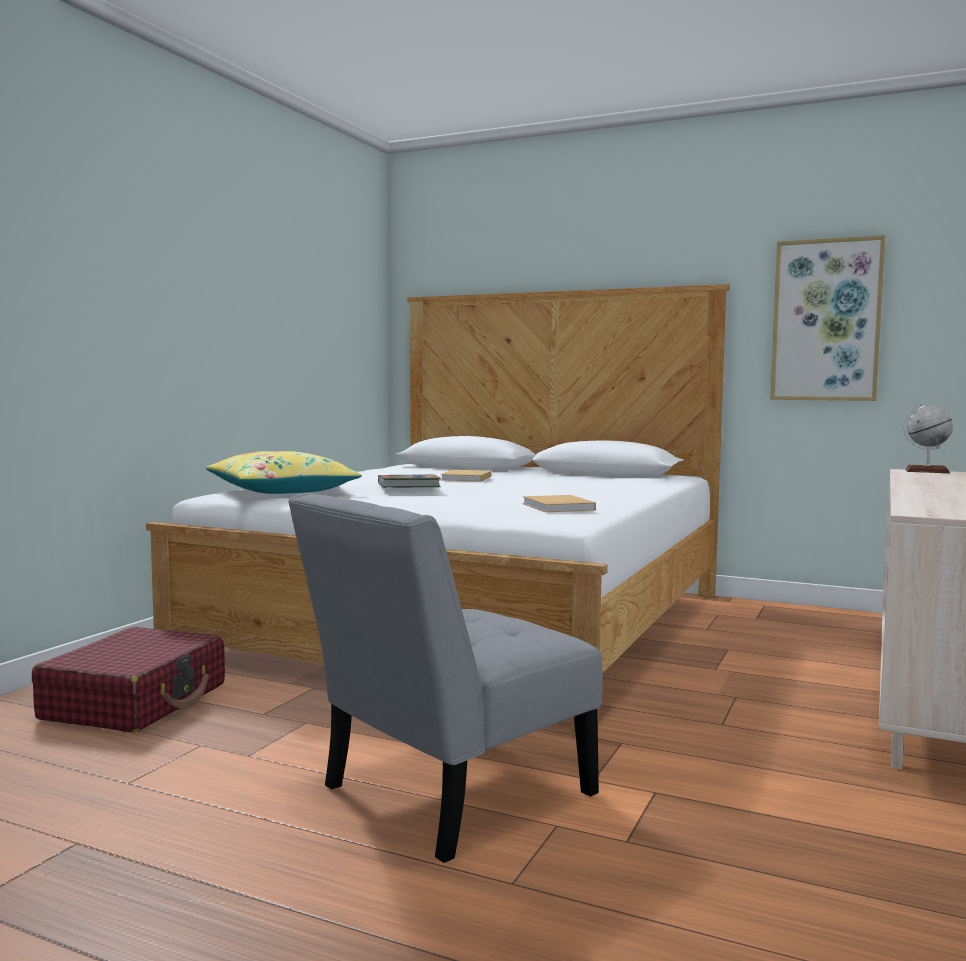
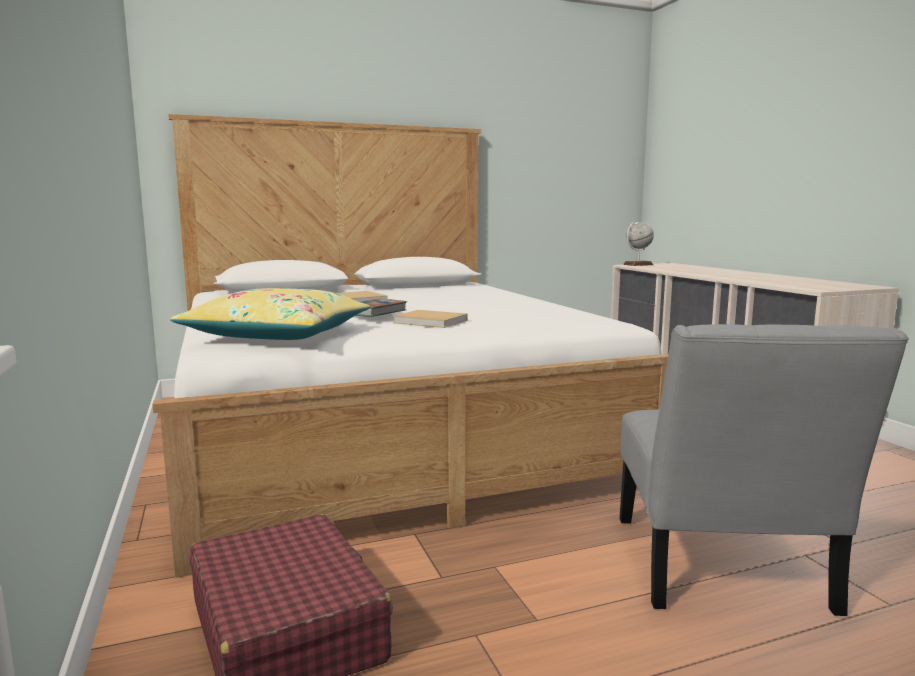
camera: 45 degrees left, 5 degrees up
beige book [523,495,596,512] -> beige book moved to [393,310,467,328]
picture [770,235,886,401] -> none

